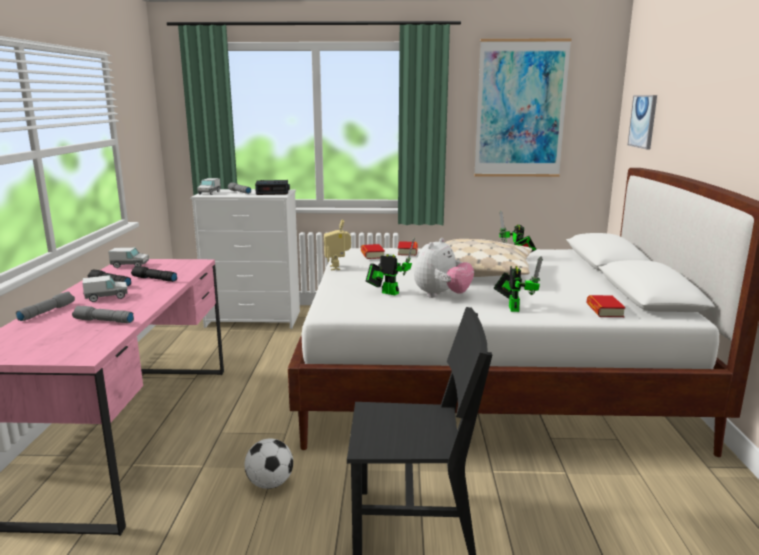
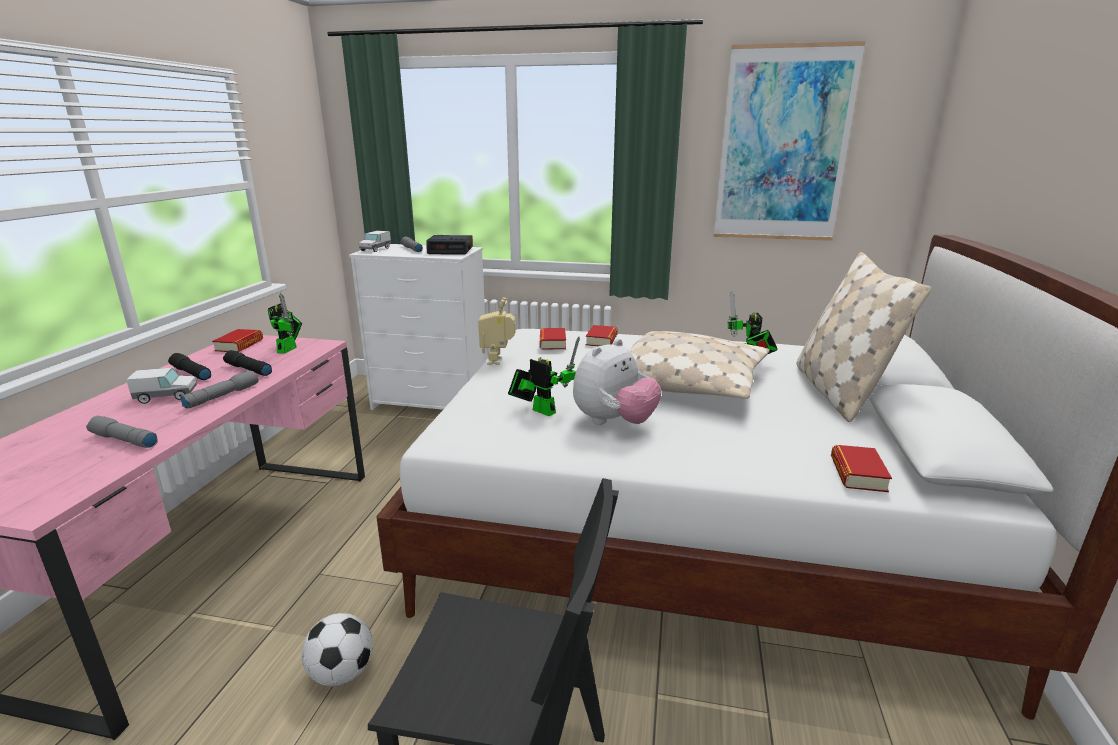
camera: 10 degrees right, 5 degrees up
grey flashlight [16,291,75,321] -> grey flashlight moved to [180,371,259,409]
toy truck [108,248,149,268] -> book [212,329,263,352]
toy robot [494,256,543,312] -> toy robot moved to [268,293,302,354]
picture [628,95,657,149] -> none
none -> beige pillow [796,252,932,422]

